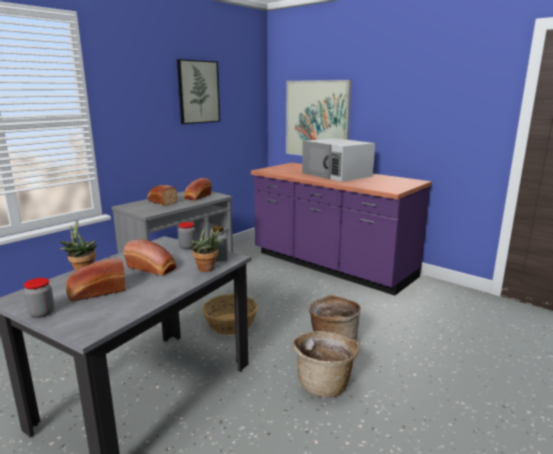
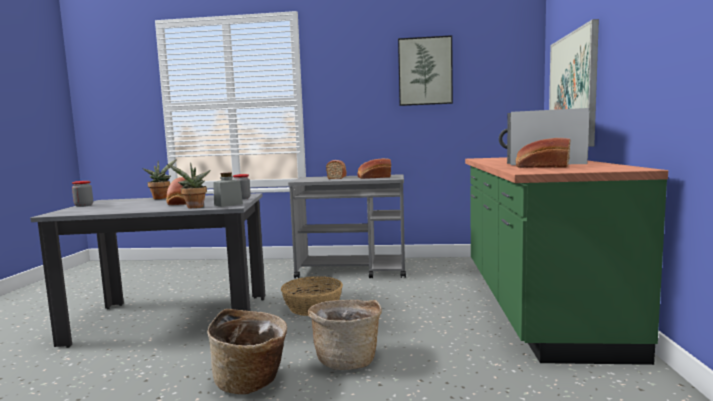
camera: 55 degrees right, 10 degrees down
bread [66,258,125,301] -> bread moved to [516,138,570,168]
purple counter [251,163,432,296] -> green counter [465,157,668,365]

